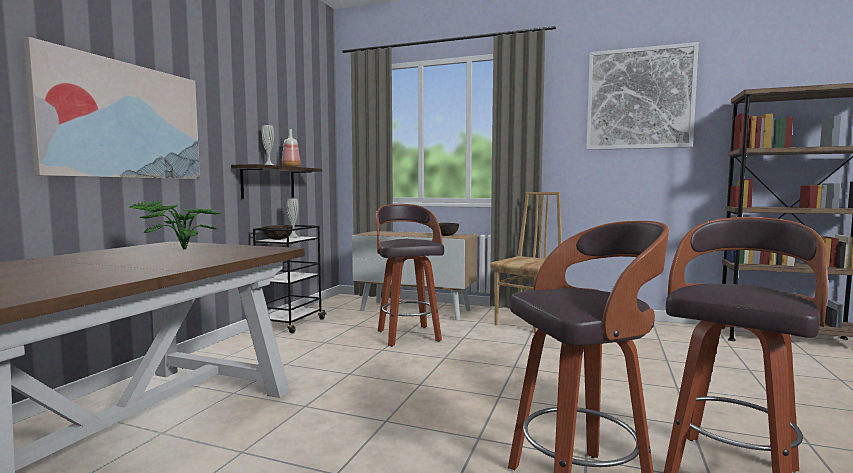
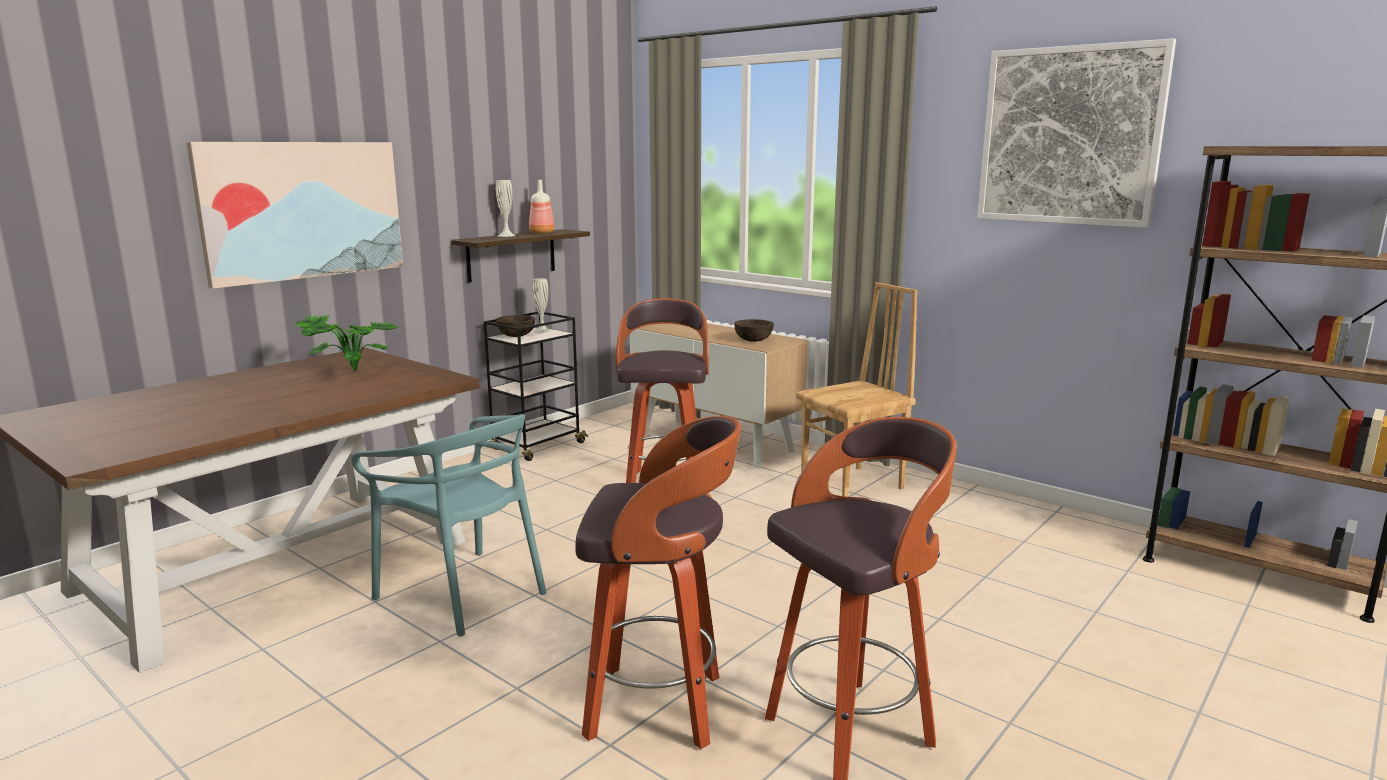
camera: 20 degrees right, 10 degrees up
none -> turquoise chair [352,414,547,636]

